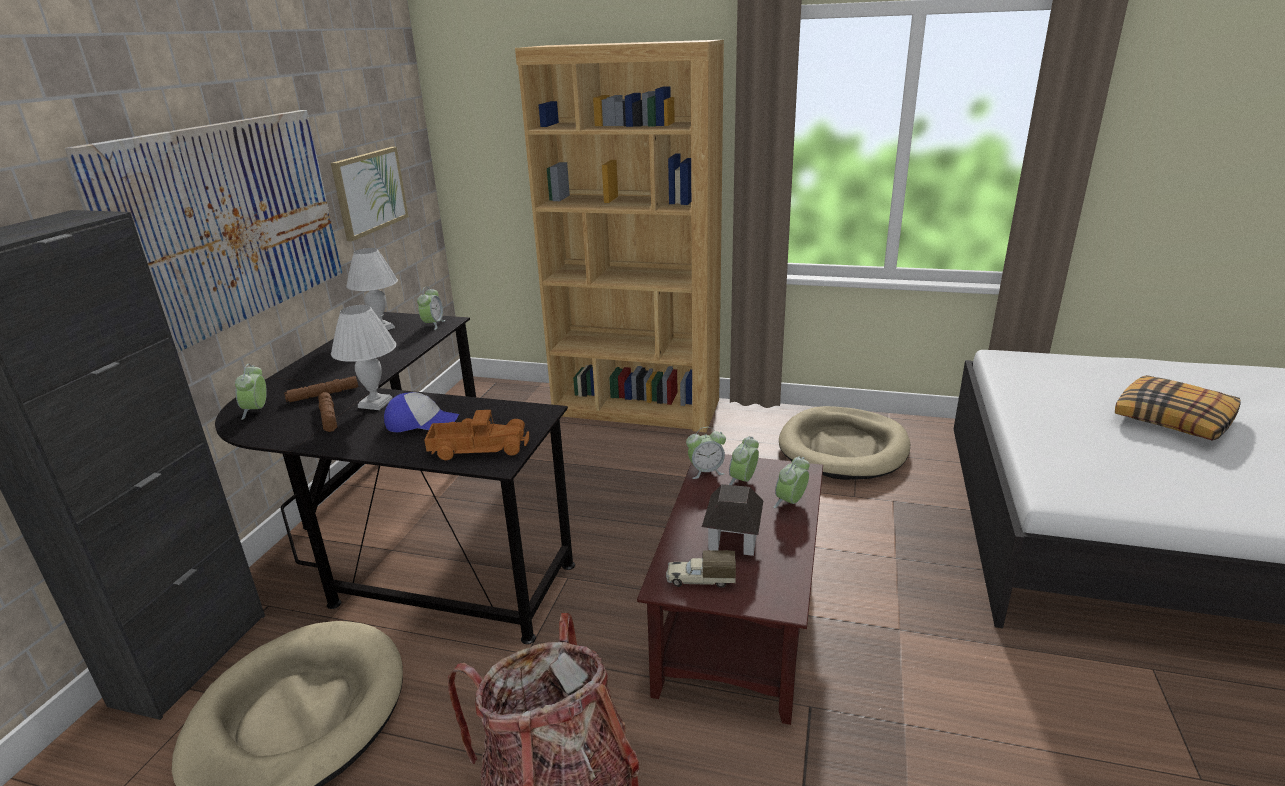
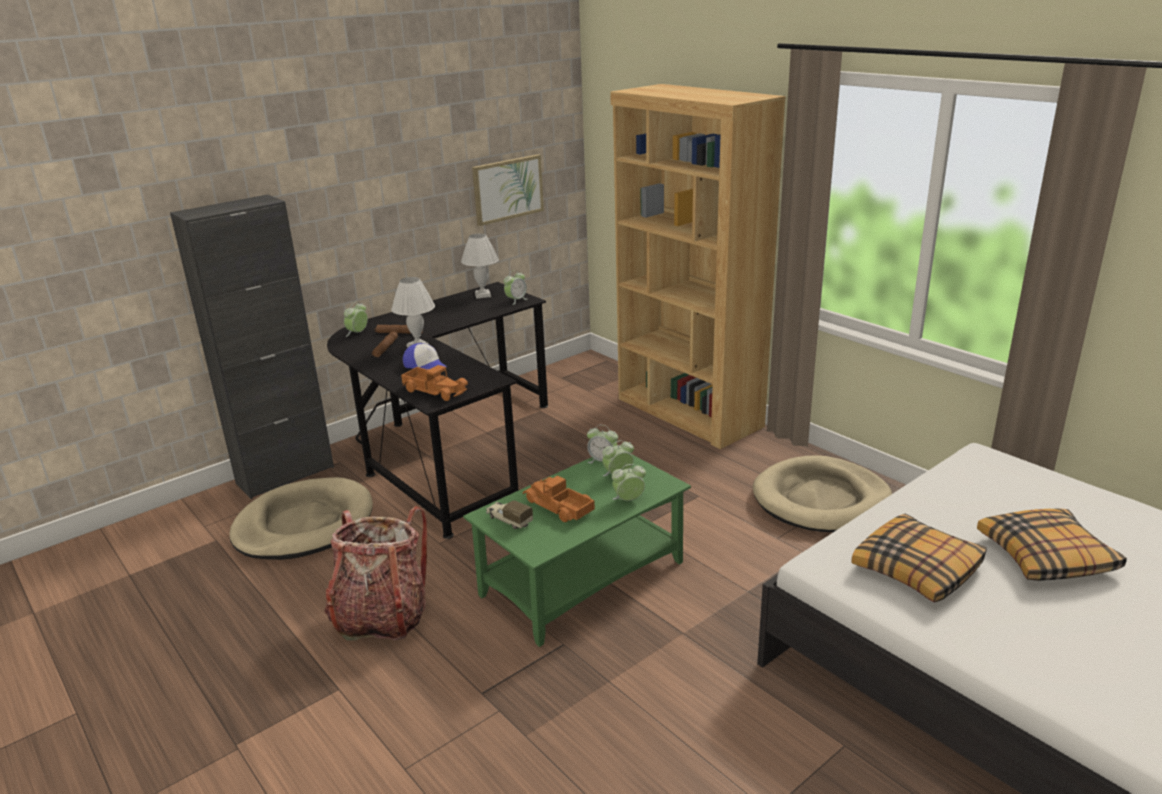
camera: 35 degrees right, 0 degrees up
picture [65,110,342,353] -> none
brown coffee table [637,454,823,725] -> green coffee table [463,455,691,647]
toy house [702,484,764,556] -> toy truck [523,475,595,522]
none -> pillow [851,514,987,602]

